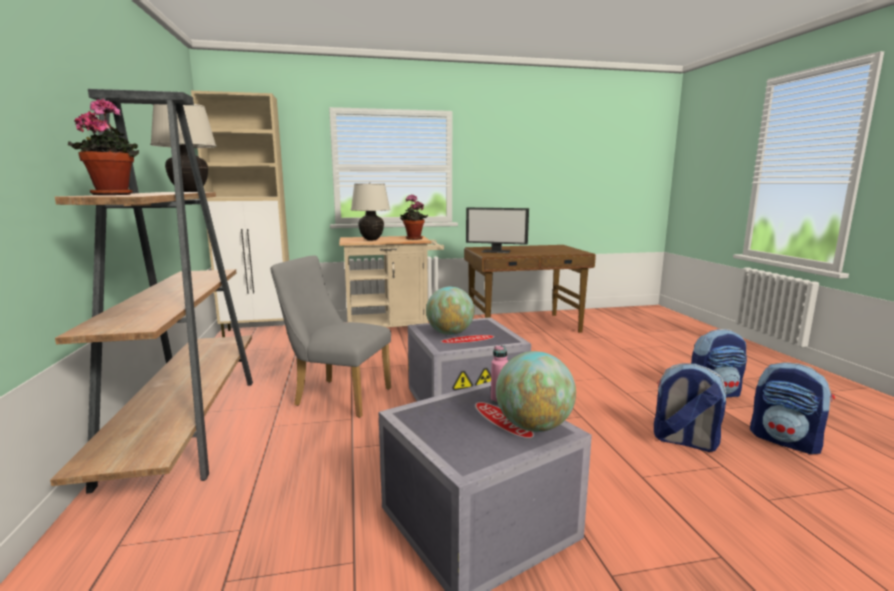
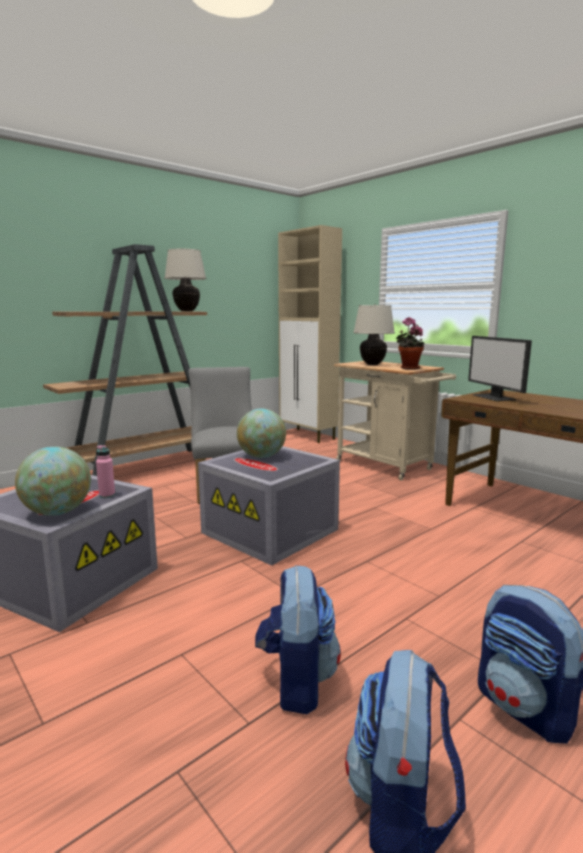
camera: 60 degrees right, 0 degrees up
potted plant [68,98,139,195] -> none

